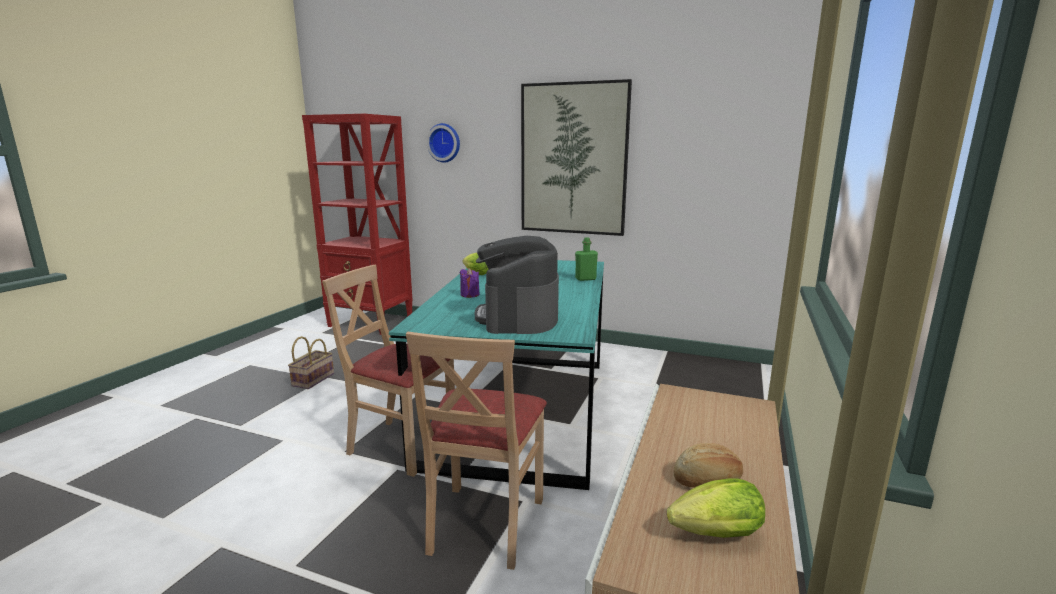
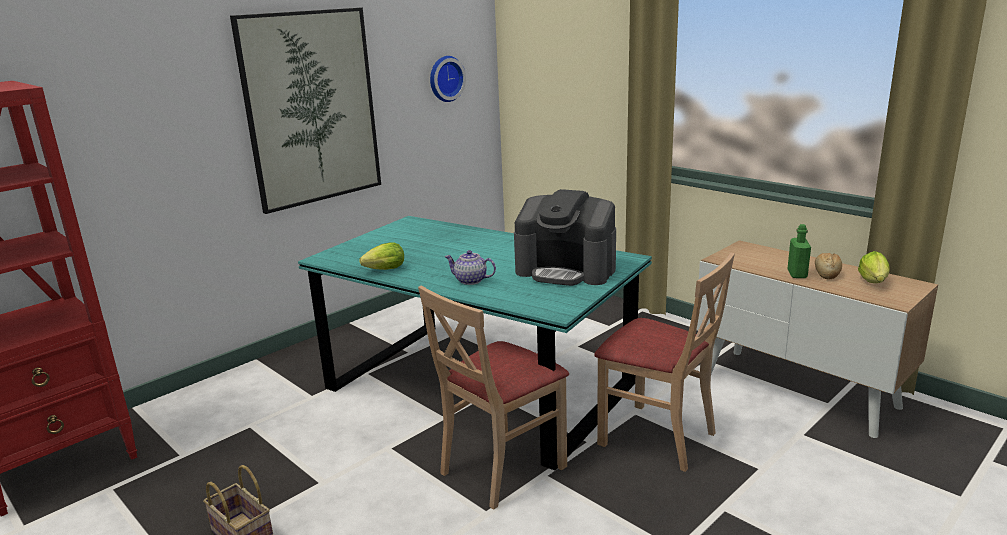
camera: 65 degrees left, 5 degrees up
wall clock [427,123,460,163] -> wall clock moved to [430,56,466,102]
purple candle [460,268,479,298] -> teapot [444,250,496,285]
green bottle [575,237,598,281] -> green bottle moved to [787,224,811,278]

